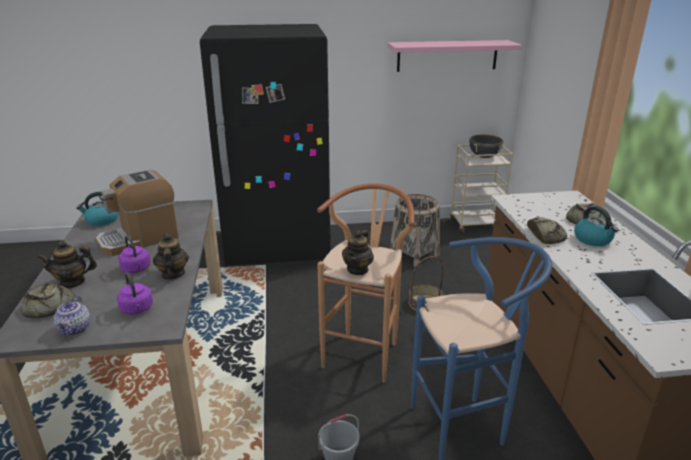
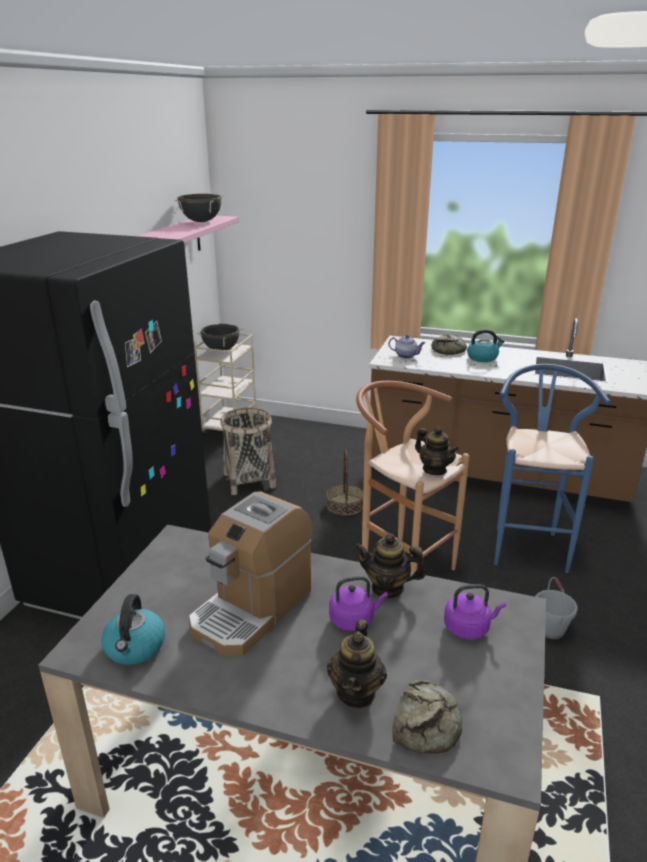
camera: 65 degrees left, 0 degrees up
teapot [53,296,90,336] -> teapot moved to [389,335,425,359]
coffee machine [95,170,179,256] -> coffee machine turned 45 degrees clockwise [188,491,312,656]
bread [527,217,567,244] -> none
none -> black cooking pot [175,194,224,222]

